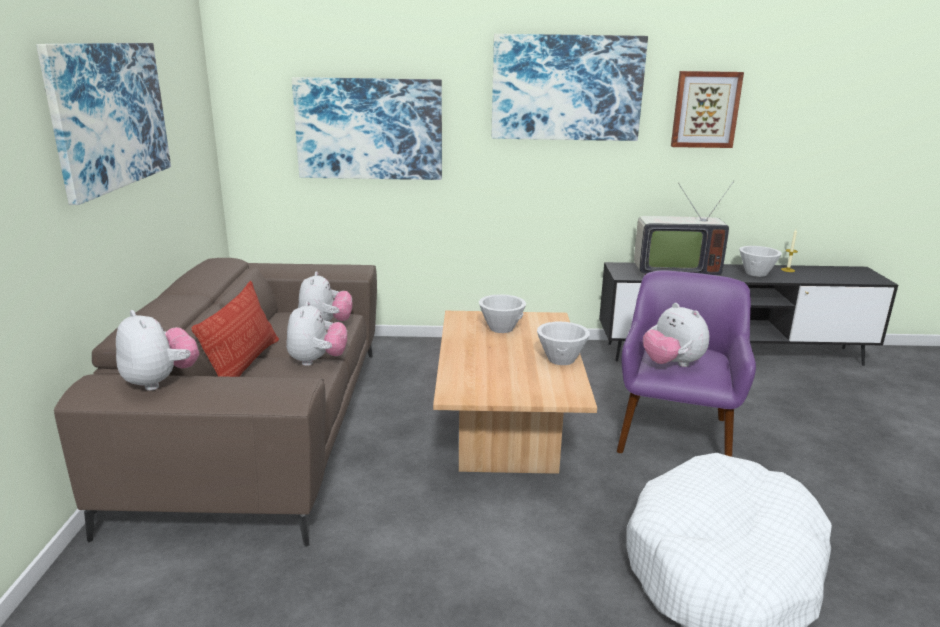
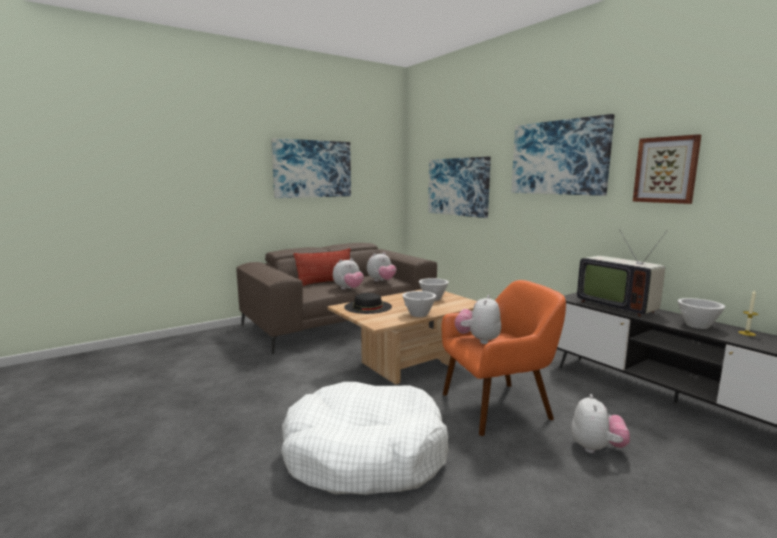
camera: 55 degrees right, 10 degrees down
plush toy [116,310,199,391] -> plush toy moved to [571,394,630,453]
purple armchair [617,270,756,457] -> orange armchair [441,280,566,436]
none -> black hat [344,293,392,314]

